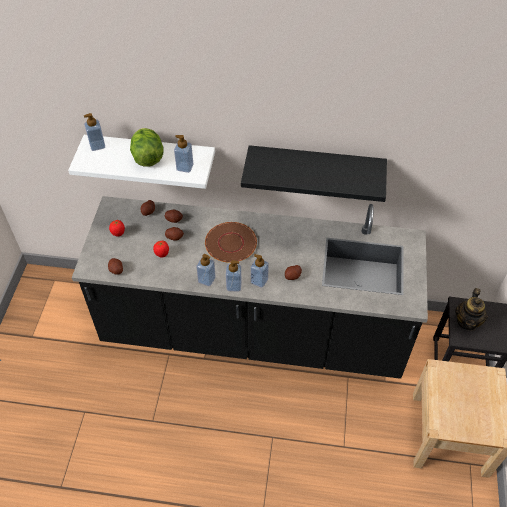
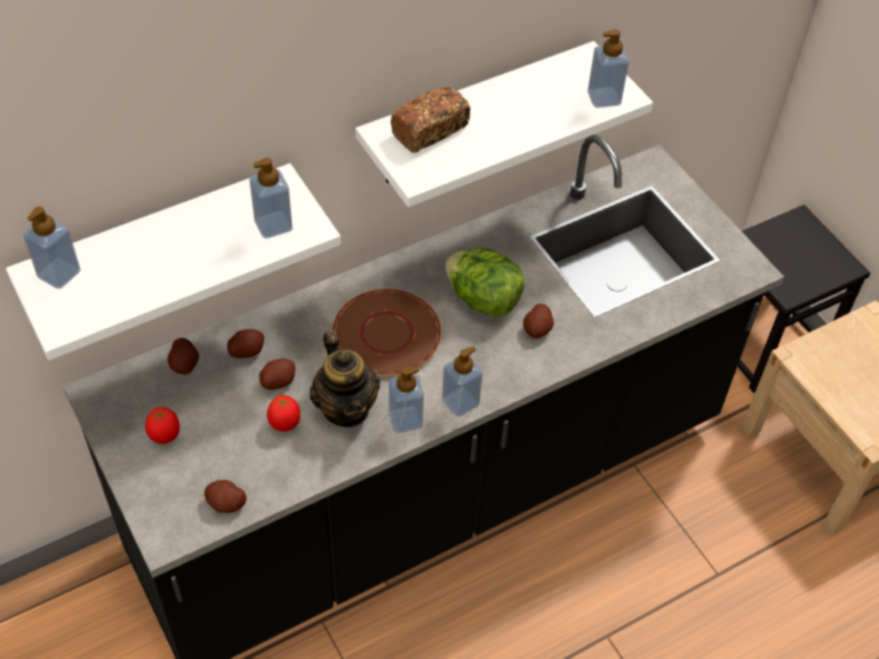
camera: 40 degrees left, 0 degrees up
lettuce [130,128,164,167] -> lettuce moved to [445,248,525,318]
black shelf [241,145,387,202] -> white shelf [355,41,653,207]
soap dispenser [251,254,269,288] -> soap dispenser moved to [588,29,629,108]
teapot [455,288,488,331] -> teapot moved to [310,330,380,427]
none -> bread [391,87,470,153]

